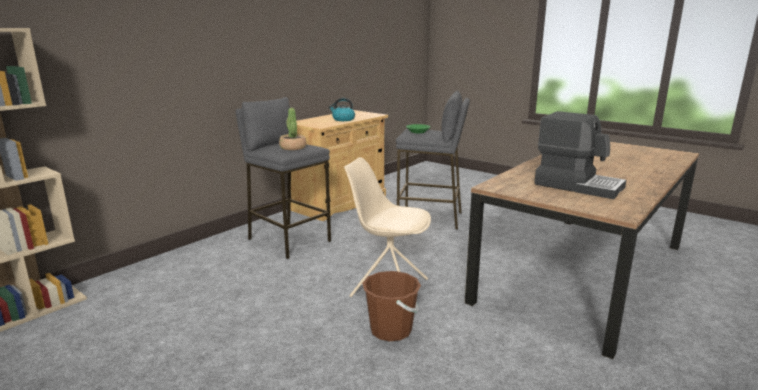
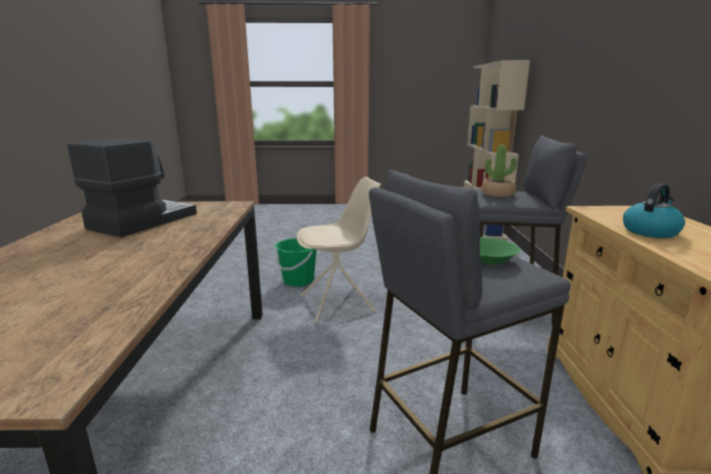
camera: 140 degrees right, 0 degrees up
brown bucket [362,271,421,341] -> green bucket [275,238,317,287]
coffee machine [534,111,626,199] -> coffee machine turned 120 degrees clockwise [67,138,197,237]

